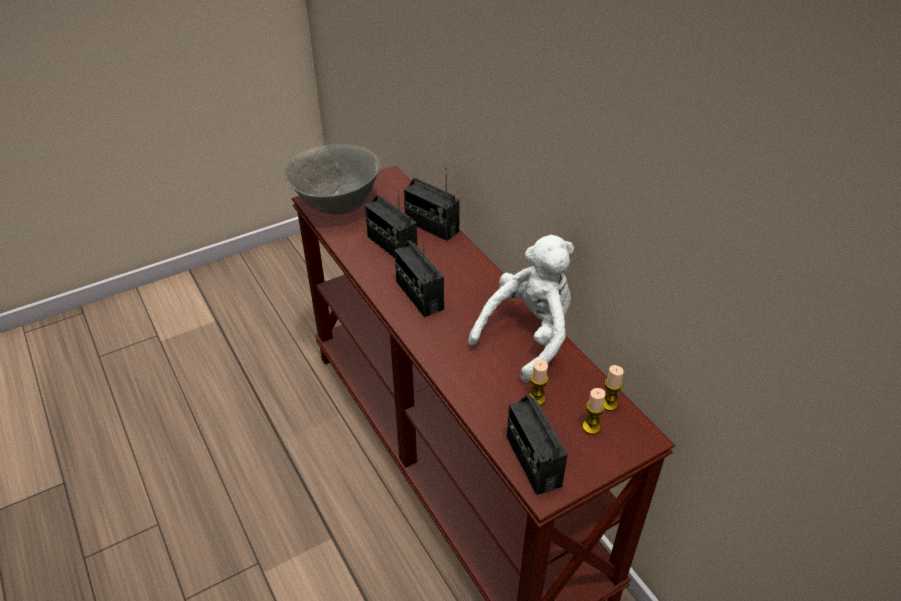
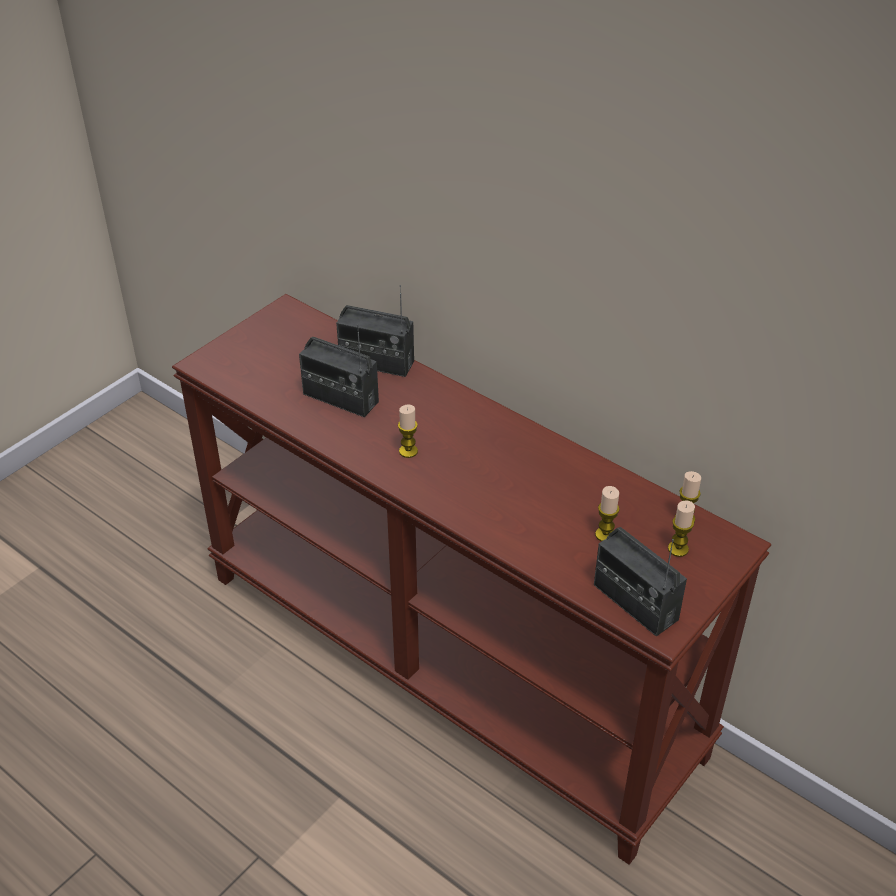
camera: 20 degrees left, 0 degrees up
grey bowl [283,144,380,215] -> none
radio [394,240,444,317] -> candle [398,405,418,458]
white plush toy [468,235,574,382] -> none

